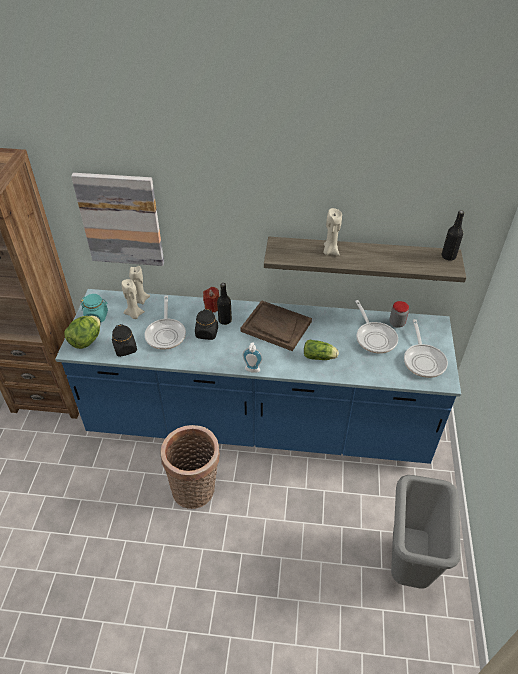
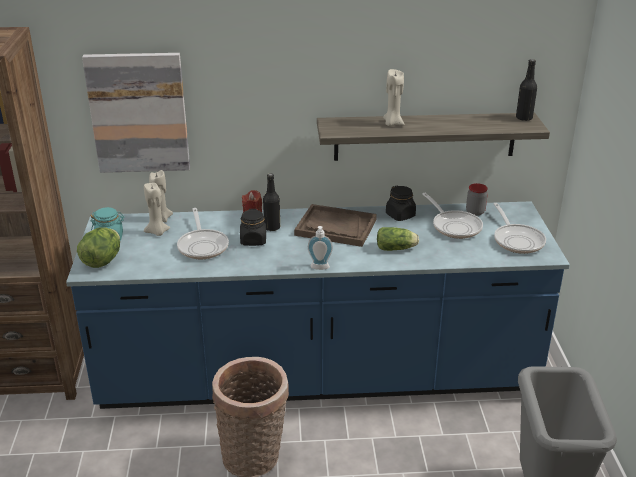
camera: 10 degrees left, 15 degrees down
black jar [112,324,137,357] -> black jar moved to [386,186,416,221]

